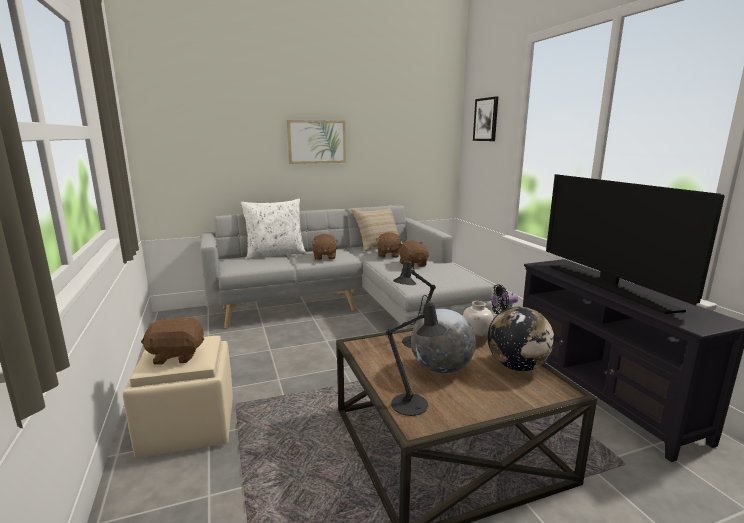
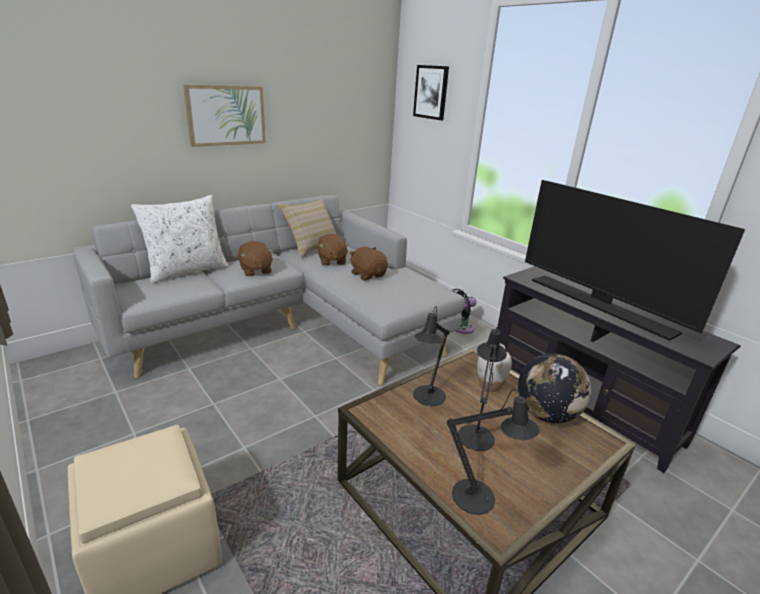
camera: 20 degrees left, 10 degrees up
brown plush toy [141,317,204,365] -> none
globe [411,309,476,374] -> black table lamp [458,327,507,451]

